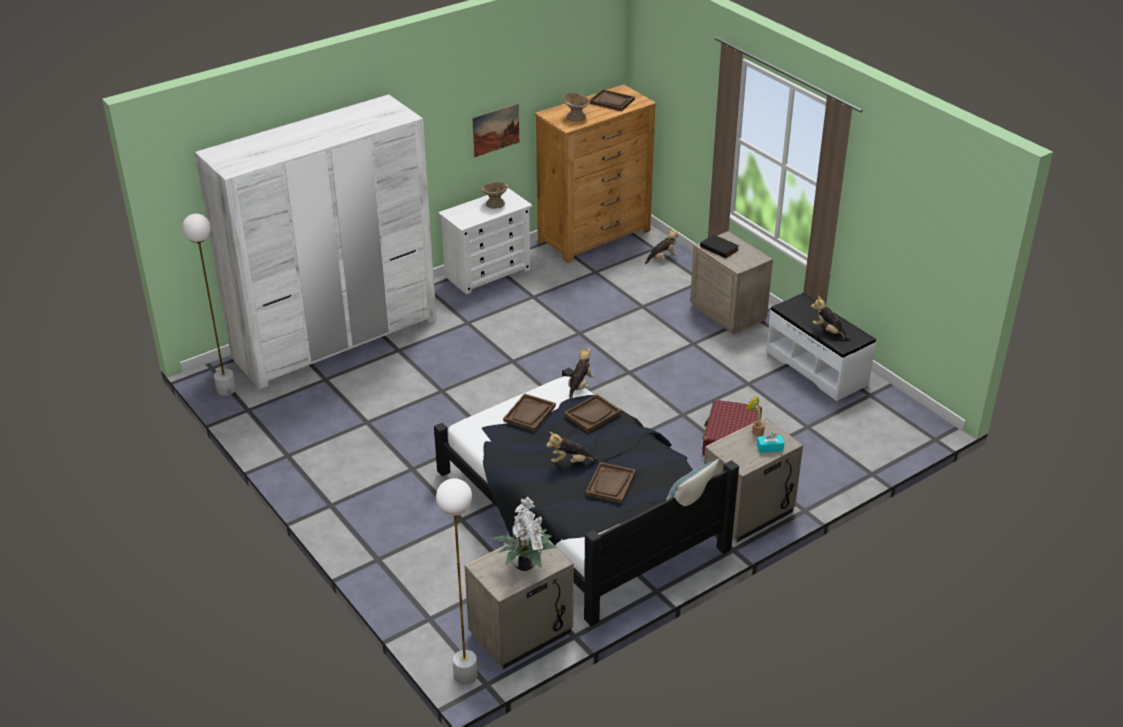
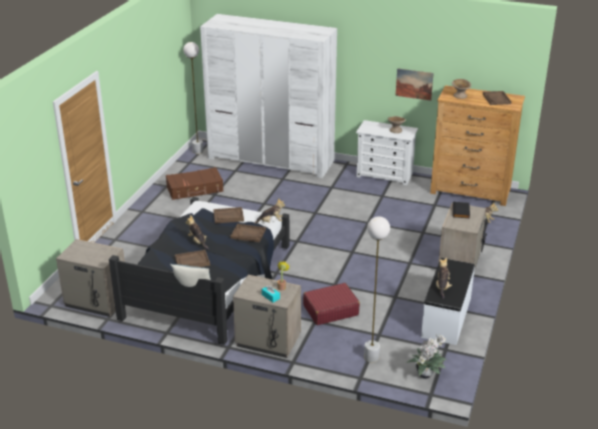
camera: 55 degrees right, 5 degrees down
white floor lamp [436,478,478,685] -> white floor lamp moved to [364,216,390,362]
potted plant [491,497,557,571] -> potted plant moved to [405,335,447,379]
none -> brown suitcase [166,167,224,200]

